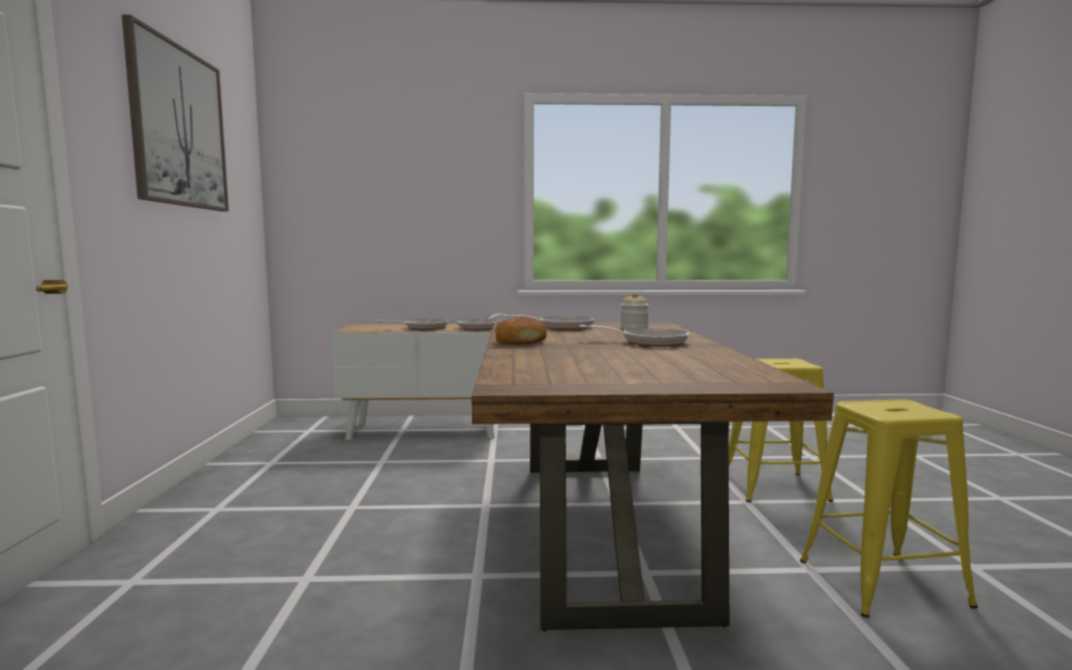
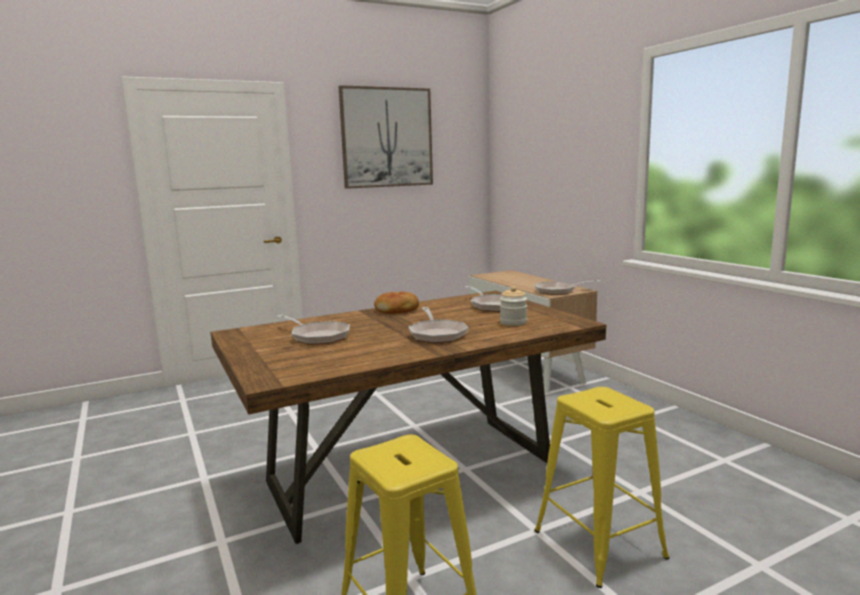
camera: 65 degrees right, 5 degrees up
frying pan [375,319,448,330] -> frying pan moved to [277,315,350,345]

